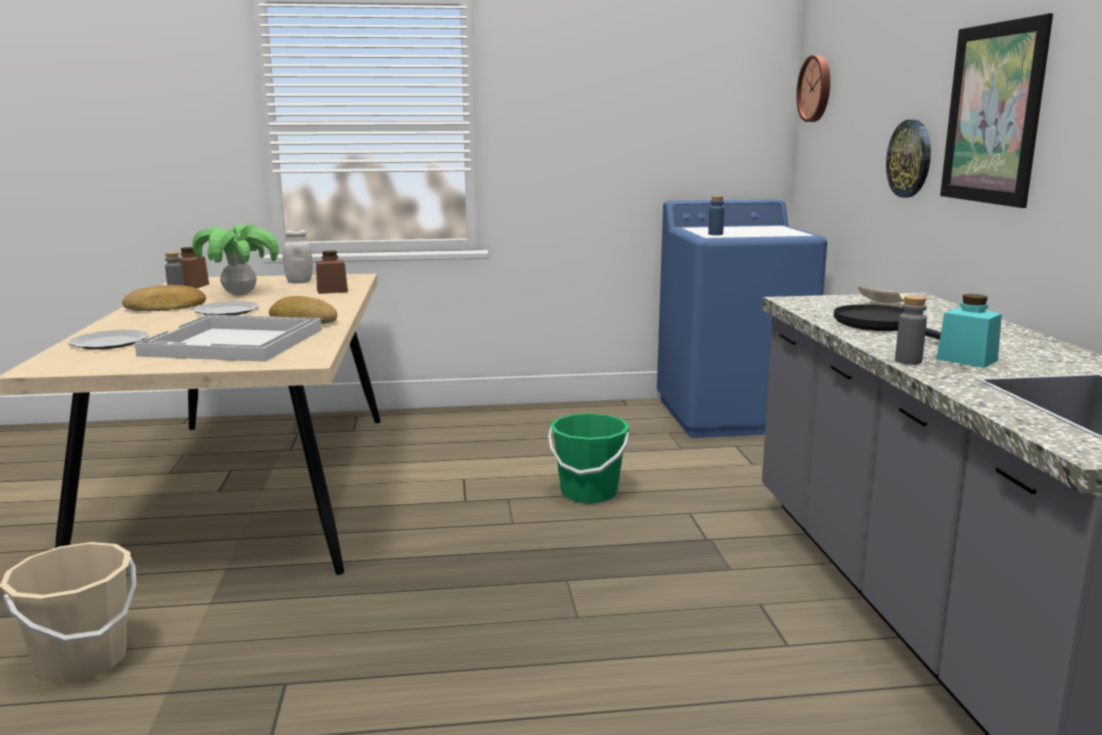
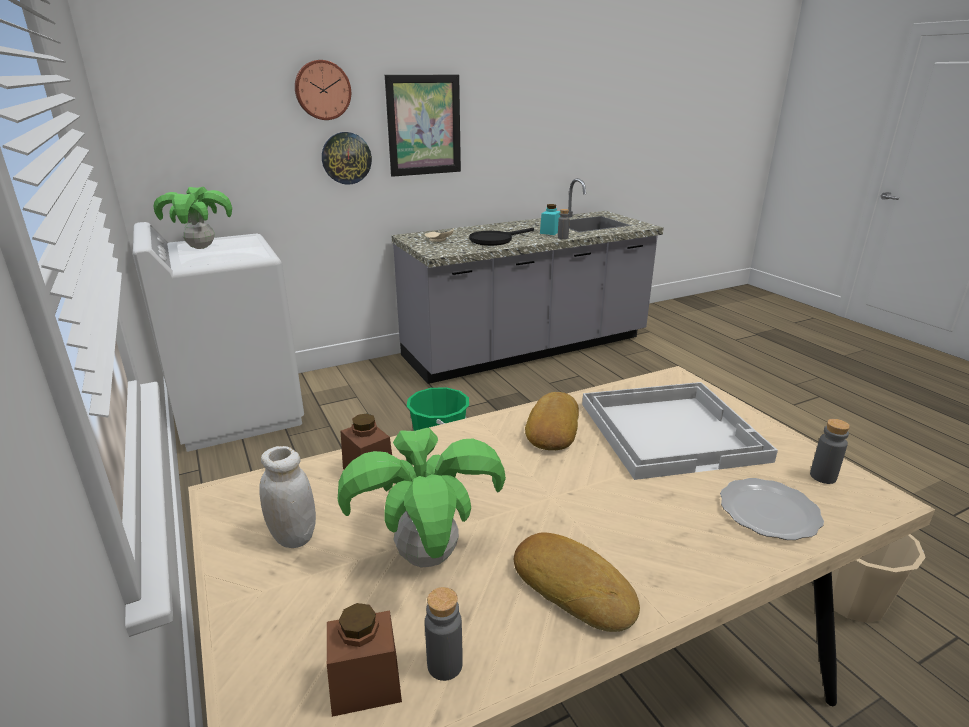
camera: 110 degrees left, 10 degrees up
plate [194,301,260,315] -> none
blue washing machine [657,199,827,438] -> white washing machine [133,222,304,452]
blue bottle [708,196,724,235] -> none
wall clock [796,55,830,122] -> wall clock moved to [295,60,351,120]
none -> potted plant [154,187,232,249]
none -> grey bottle [810,419,850,484]

